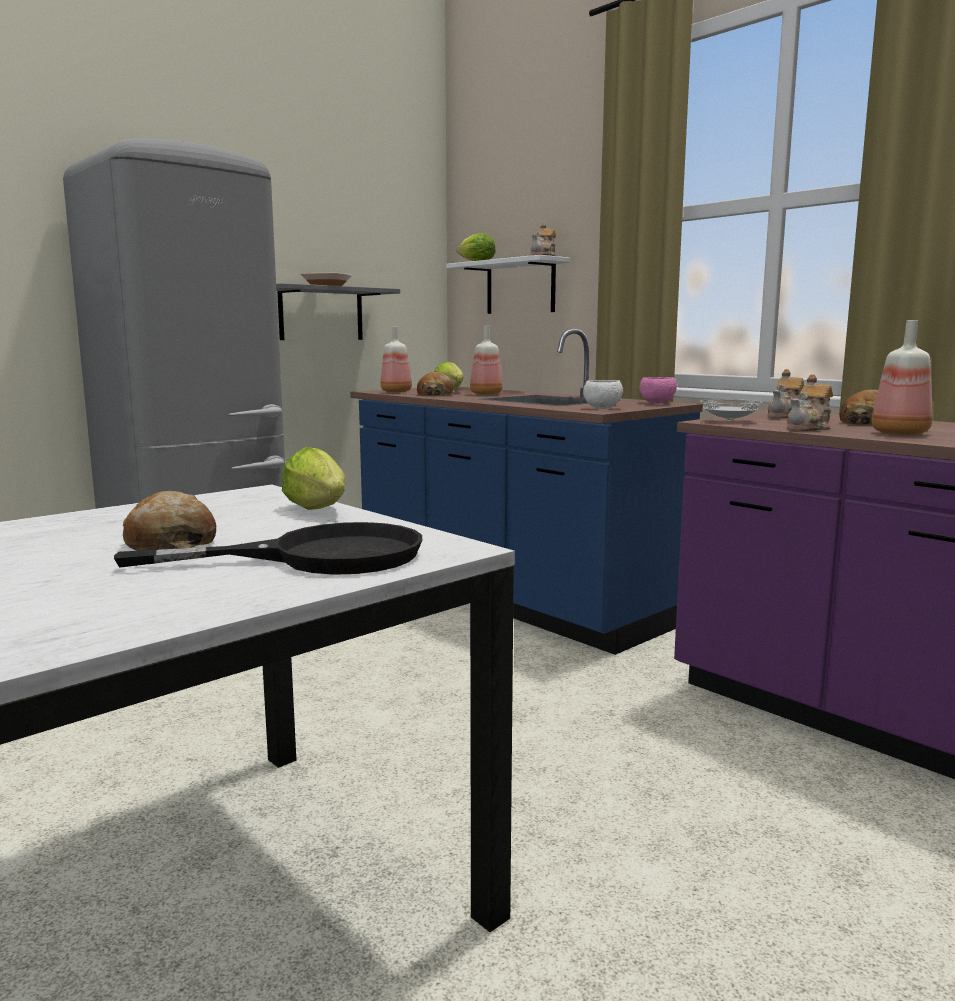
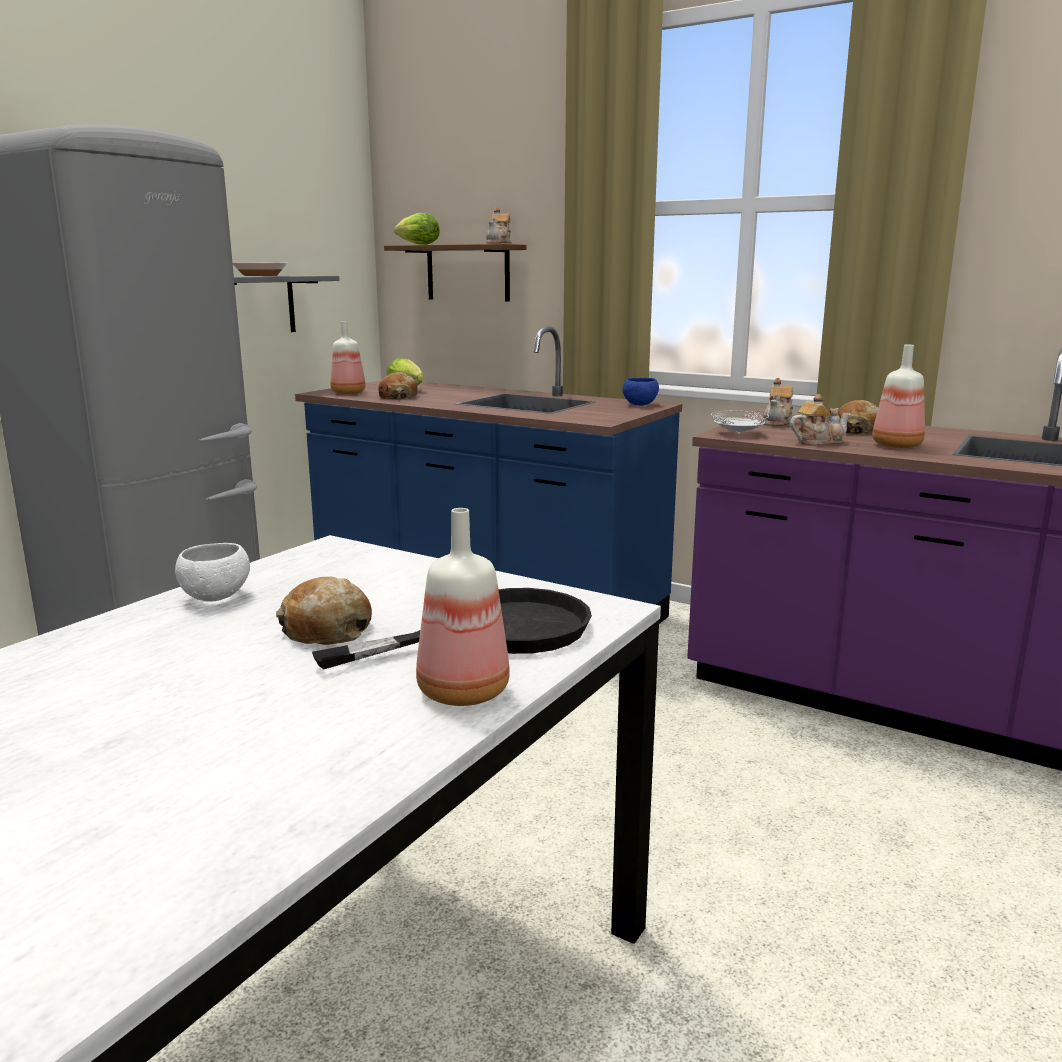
camera: 15 degrees left, 5 degrees up
lettuce [282,447,346,510] -> none
white shelf [446,255,571,314] -> brown shelf [384,244,527,302]
bottle [470,326,503,395] -> bottle moved to [416,508,510,706]
white bowl [583,380,623,409] -> white bowl moved to [175,543,250,602]
pink bowl [639,377,677,404] -> blue bowl [622,378,659,406]
teapot [787,374,833,431] -> teapot turned 135 degrees counterclockwise [790,394,851,445]

